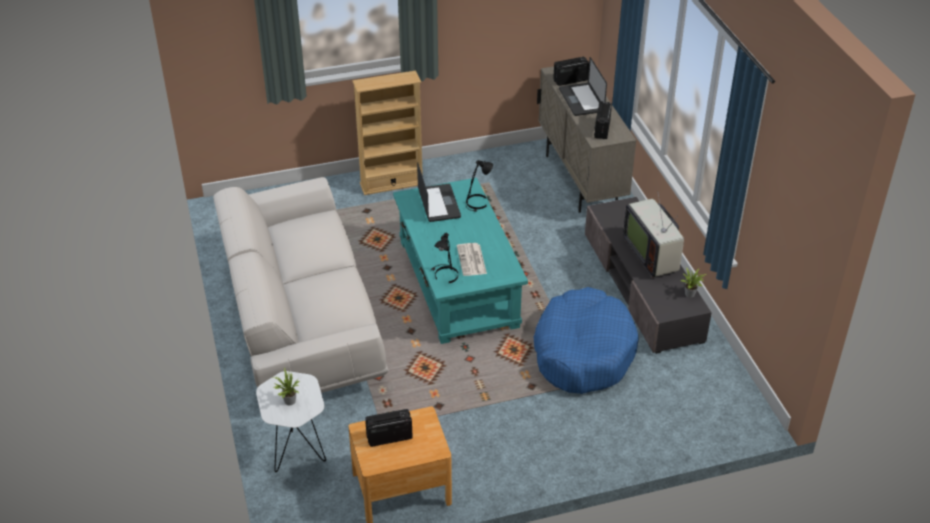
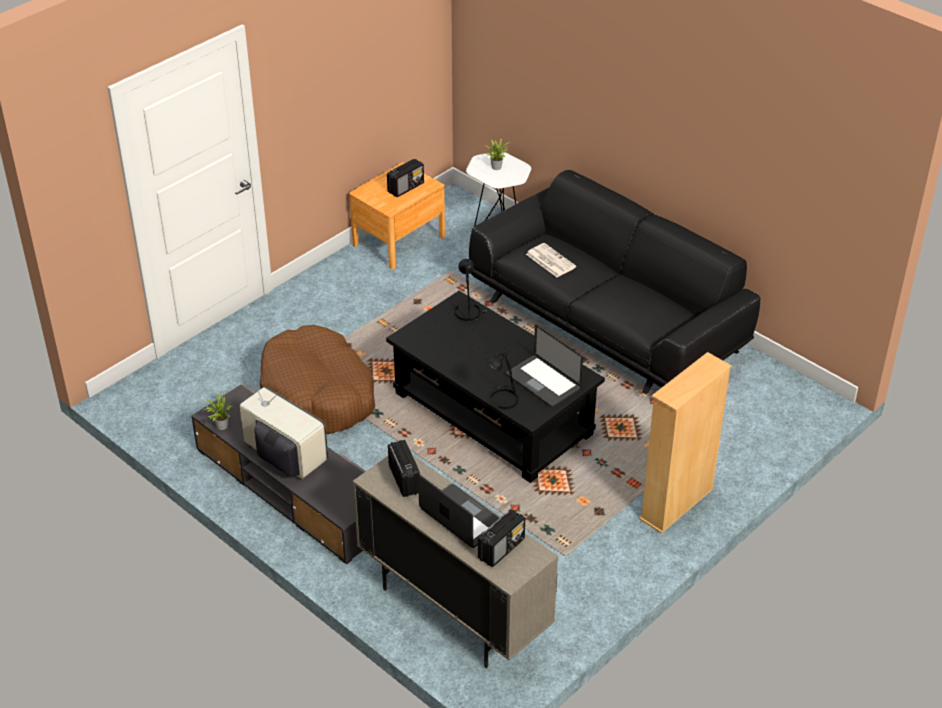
camera: 150 degrees right, 0 degrees up
white sofa [213,177,389,393] -> black sofa [469,170,760,394]
turquoise coffee table [393,178,528,344] -> black coffee table [386,291,605,483]
newspaper [457,243,487,276] -> newspaper moved to [526,243,576,277]
blue dog bed [533,287,639,394] -> brown dog bed [260,325,375,434]

